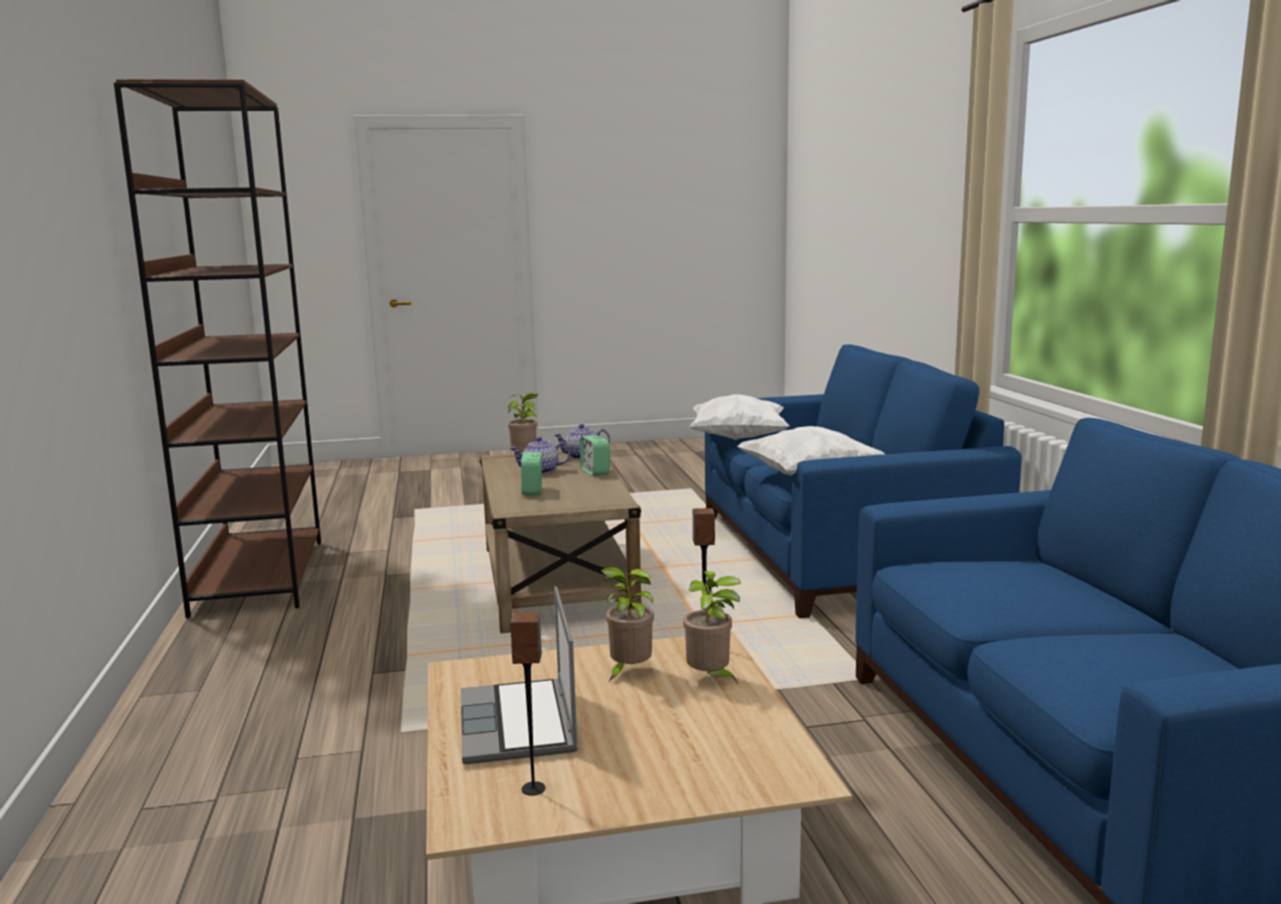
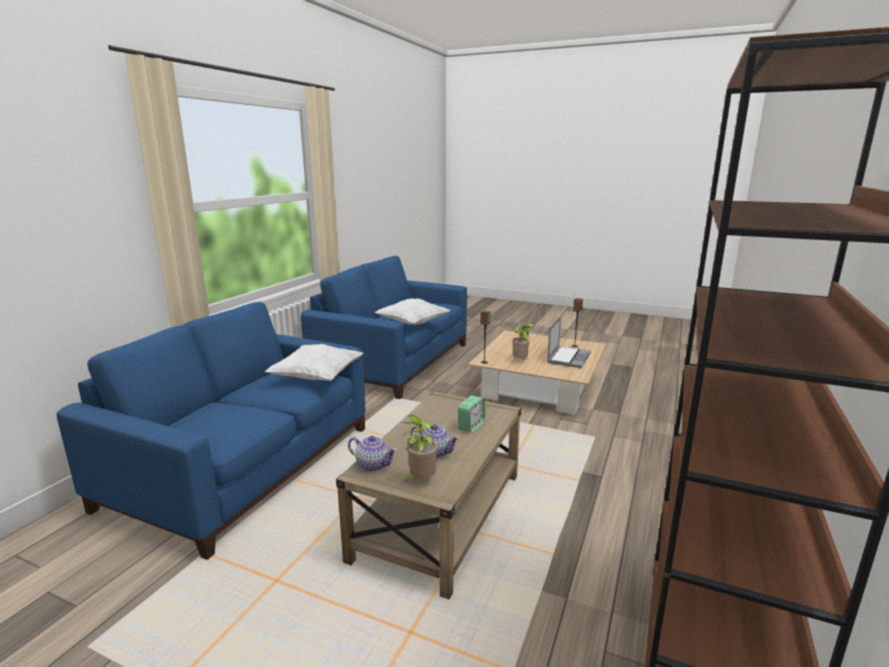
camera: 145 degrees left, 5 degrees up
alarm clock [580,435,610,476] -> none
potted plant [683,571,741,684] -> none
white pillow [690,394,790,440] -> white pillow moved to [374,298,451,325]

